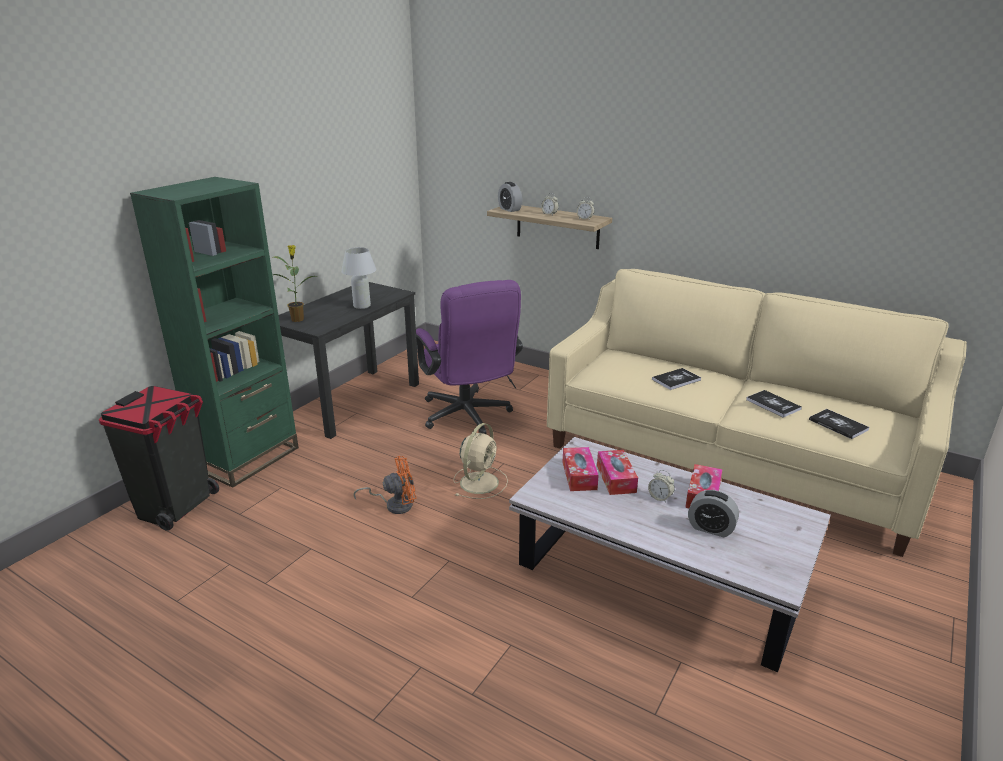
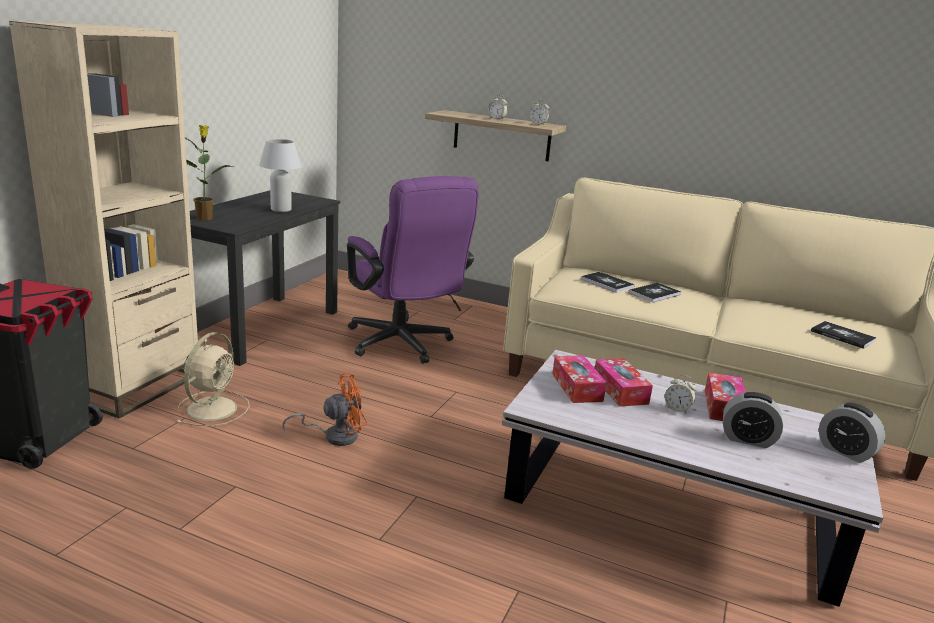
camera: 10 degrees left, 5 degrees down
green bookcase [130,177,299,488] -> beige bookcase [9,21,198,419]
beige fan [453,423,508,499] -> beige fan moved to [175,332,250,426]
alarm clock [498,182,522,212] -> alarm clock moved to [819,403,885,463]
book [746,390,802,418] -> book moved to [581,272,635,293]

